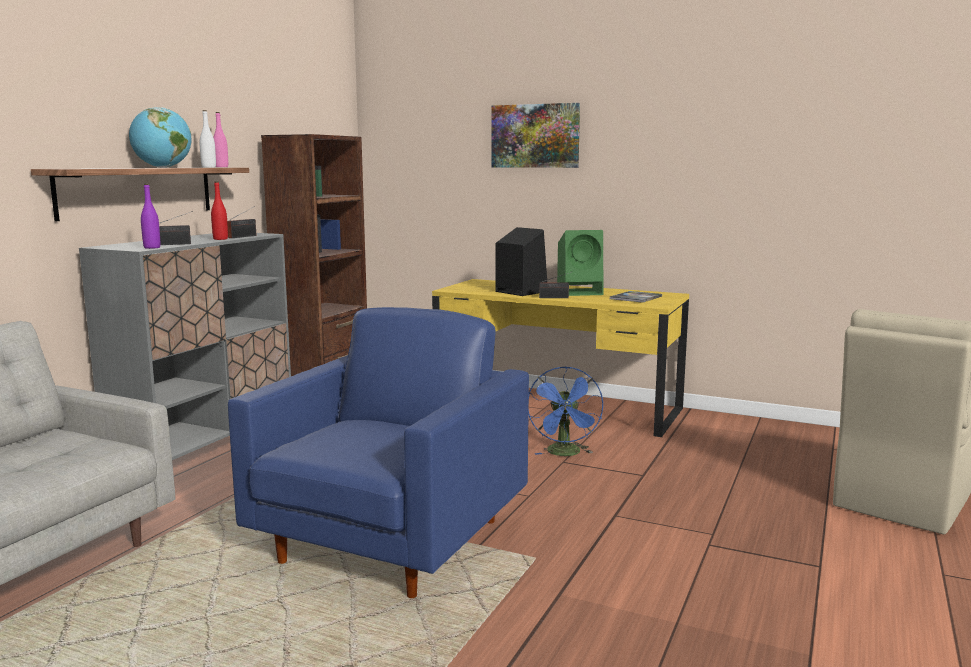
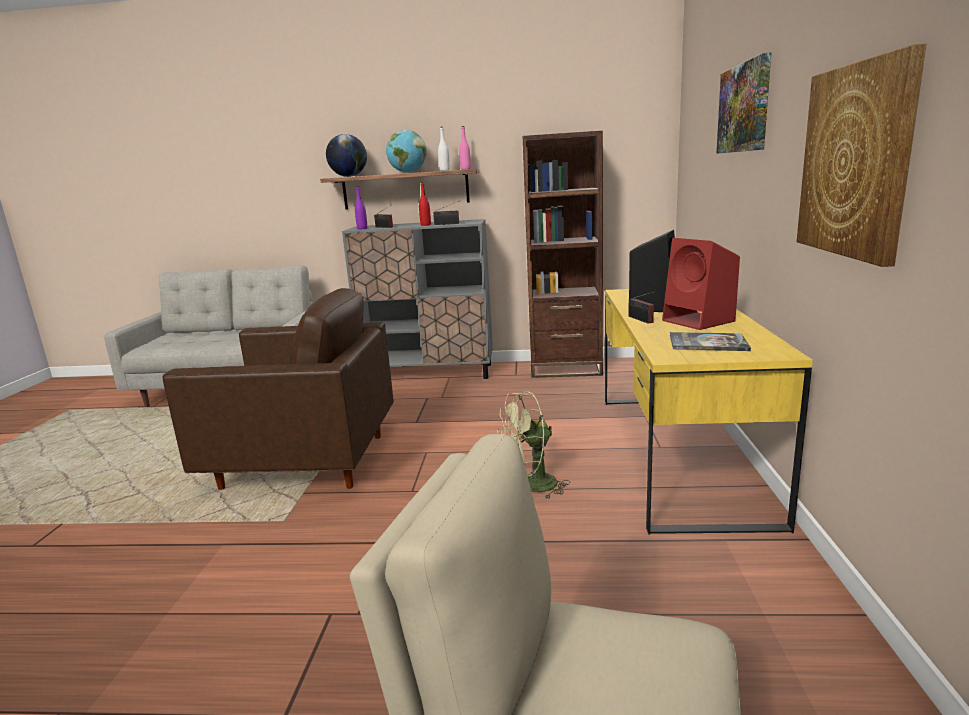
camera: 70 degrees right, 5 degrees up
blue armchair [228,307,529,598] -> brown armchair [163,288,394,490]
blue fan [529,367,603,456] -> green fan [497,391,570,499]
green speaker [557,230,603,296] -> red speaker [662,238,740,330]
none -> globe [326,134,367,177]
none -> picture [797,43,927,267]

